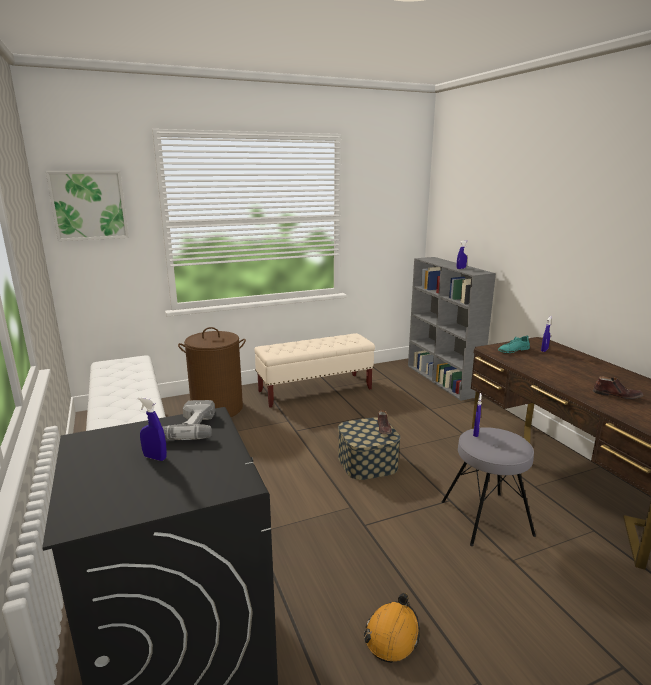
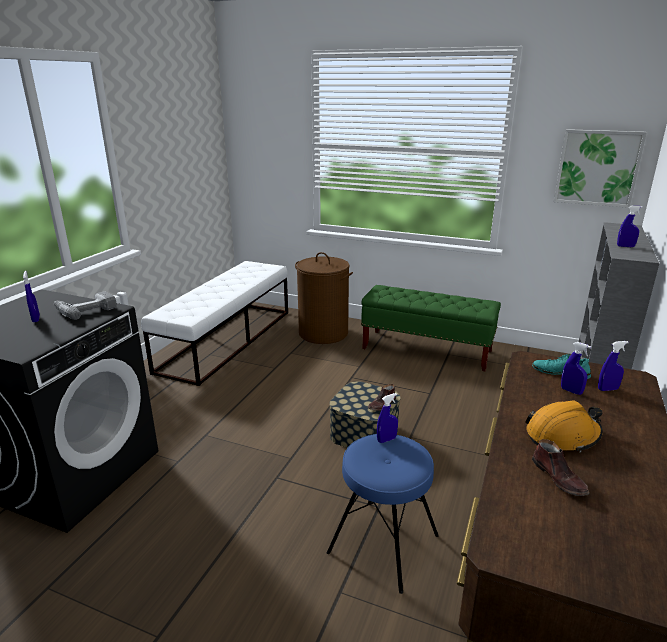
camera: 45 degrees right, 5 degrees up
picture [46,171,129,241] -> picture moved to [554,129,647,208]
beige bench [254,333,375,408] -> green bench [361,285,501,371]
orange hard hat [364,593,420,663] -> orange hard hat moved to [525,400,603,453]
grey stool [442,427,536,546] -> blue stool [327,434,439,594]
none -> blue spray bottle [561,342,591,395]

